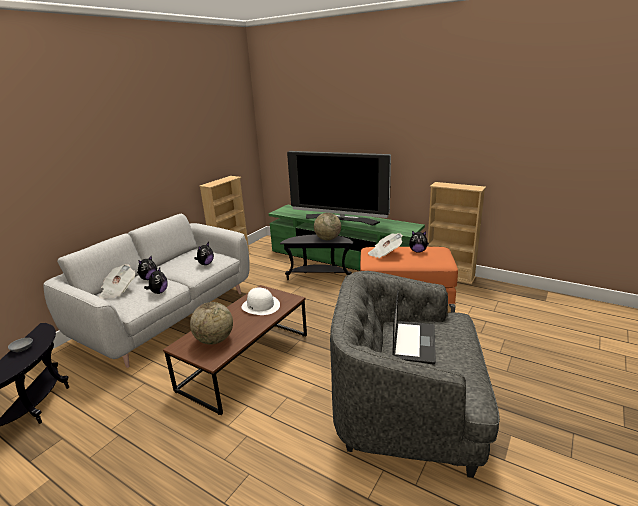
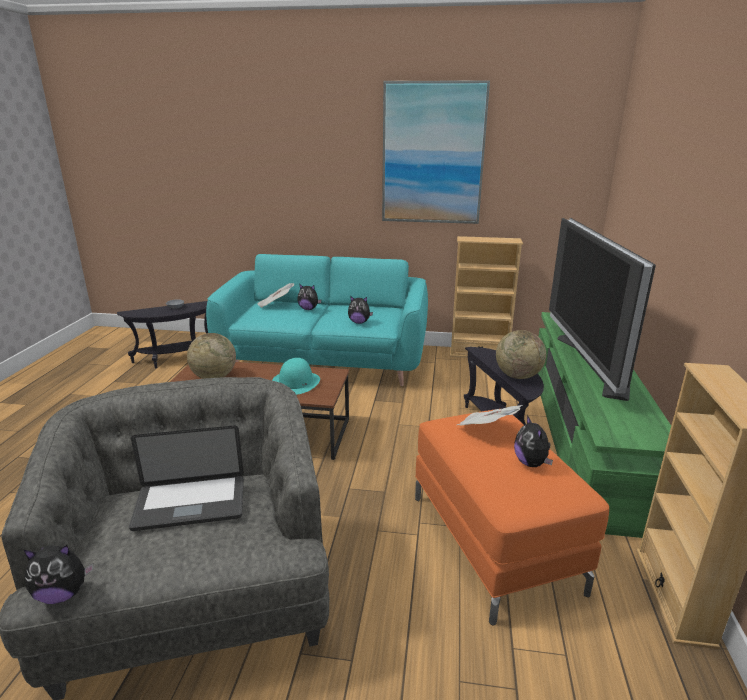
camera: 65 degrees right, 0 degrees up
grey sofa [43,214,250,368] -> turquoise sofa [206,254,428,386]
plush toy [144,268,168,294] -> plush toy moved to [24,545,94,604]
white hat [241,288,280,315] -> turquoise hat [272,358,320,395]
none -> picture [382,80,490,224]

